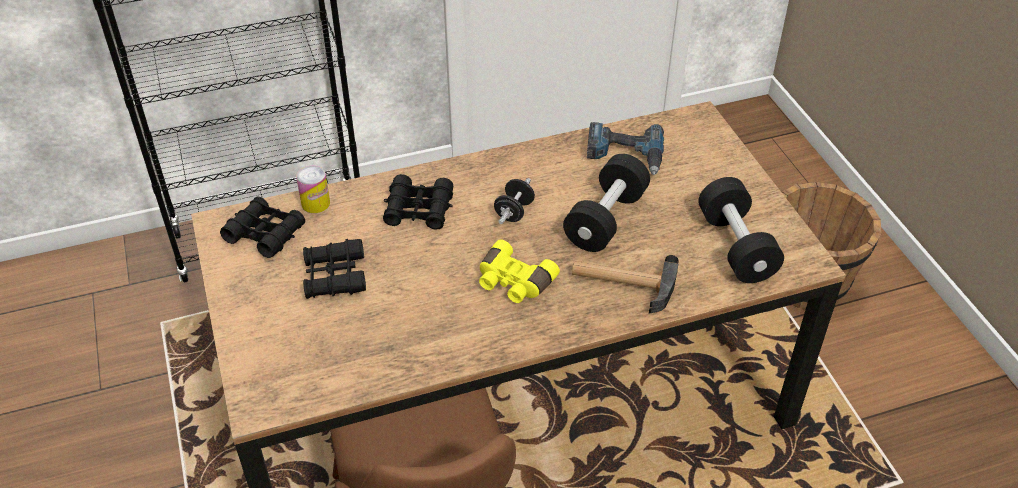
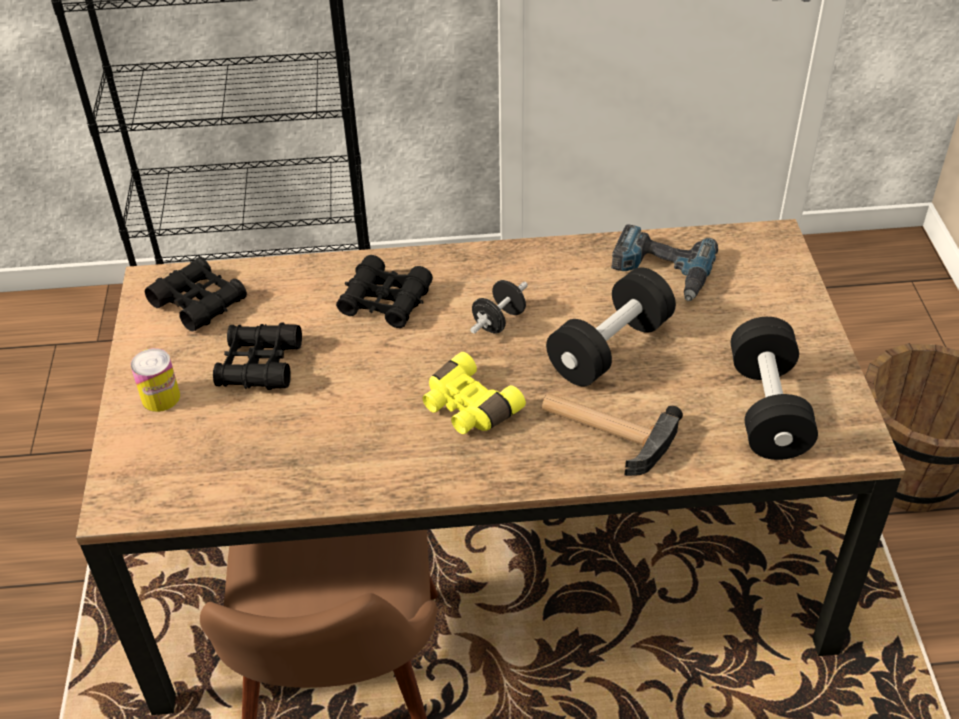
camera: 15 degrees right, 0 degrees up
can [296,166,330,213] -> can moved to [130,348,180,412]

